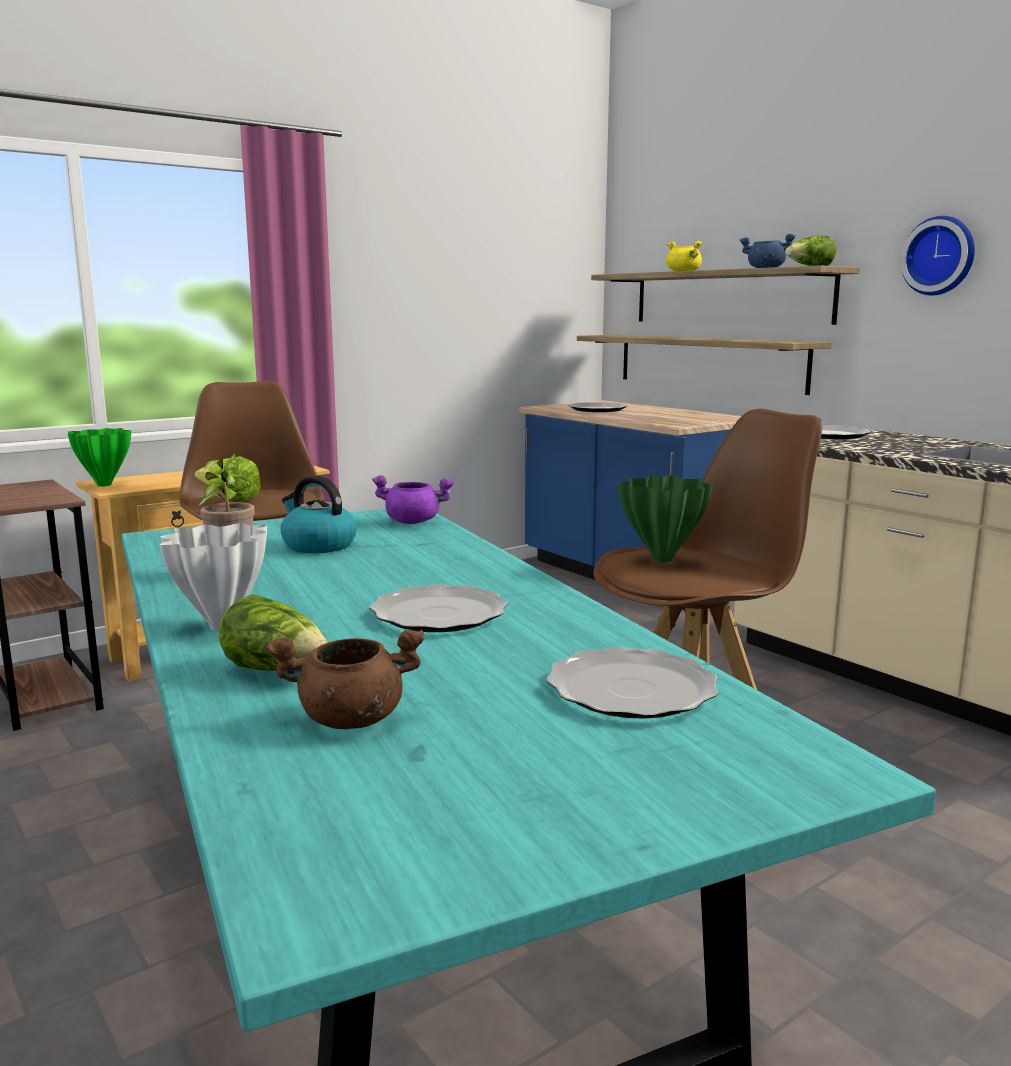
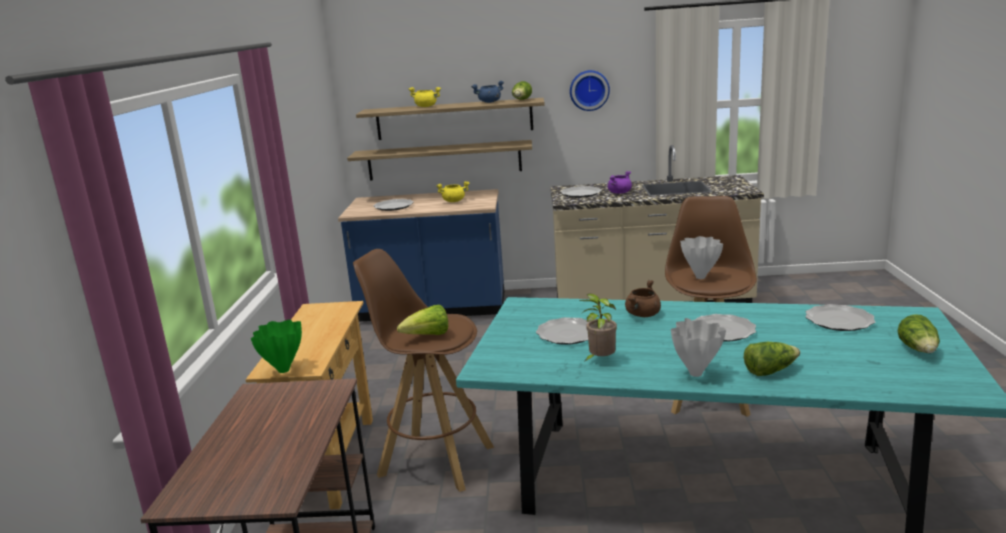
camera: 50 degrees left, 5 degrees up
brown cooking pot [266,629,424,729] -> brown cooking pot moved to [625,280,661,317]
kettle [280,475,357,553] -> plate [536,317,588,345]
purple cooking pot [372,475,454,524] -> purple cooking pot moved to [607,171,632,194]
green vase [618,476,713,563] -> white vase [680,236,723,279]
none -> yellow cooking pot [436,181,470,202]
none -> lettuce [898,314,940,353]

